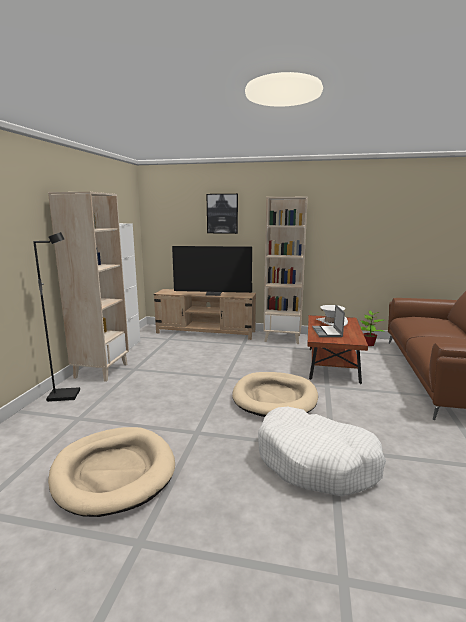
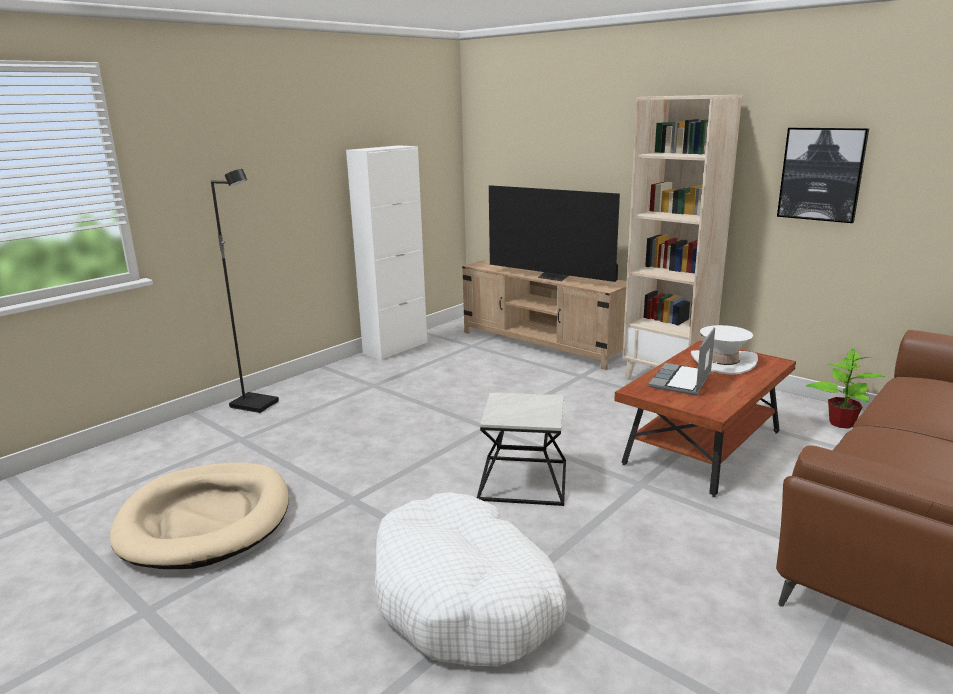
camera: 30 degrees right, 5 degrees up
beige bookcase [48,192,129,382] -> none
picture [207,194,238,234] -> picture moved to [777,128,869,223]
beige dog bed [232,372,318,417] -> side table [477,392,566,506]

